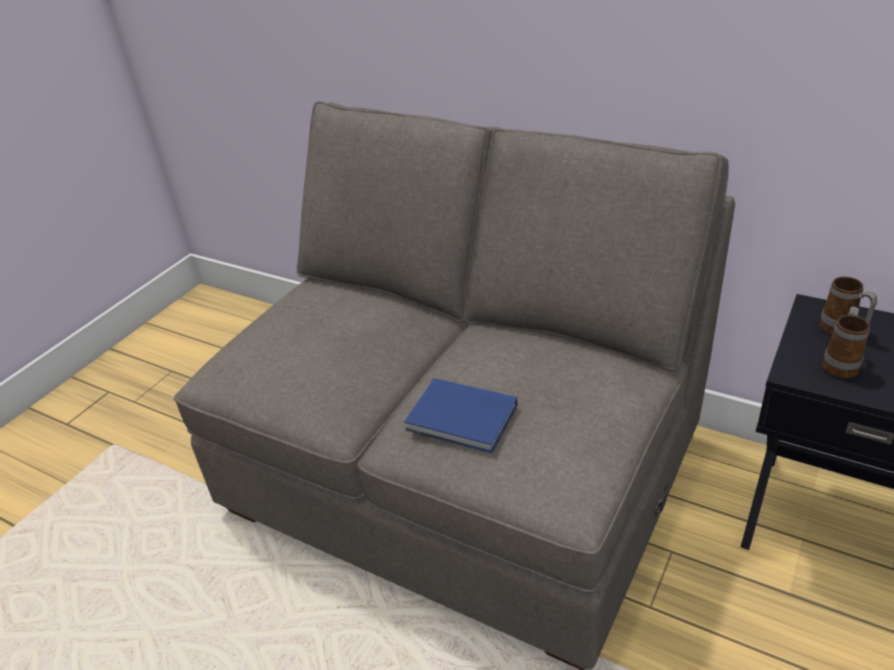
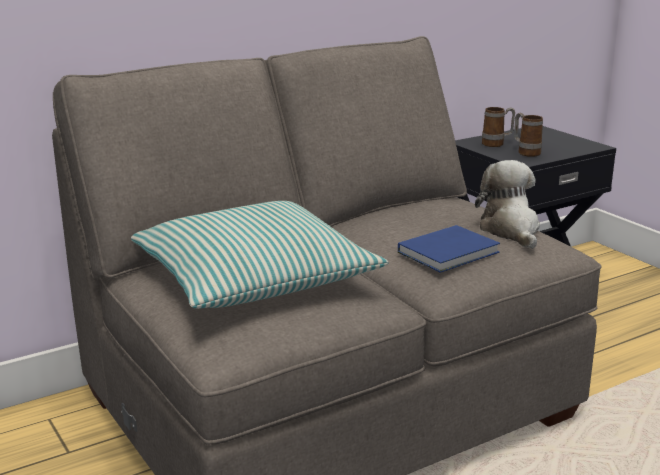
camera: 65 degrees left, 15 degrees down
none -> pillow [131,201,388,309]
none -> plush toy [475,160,540,249]

